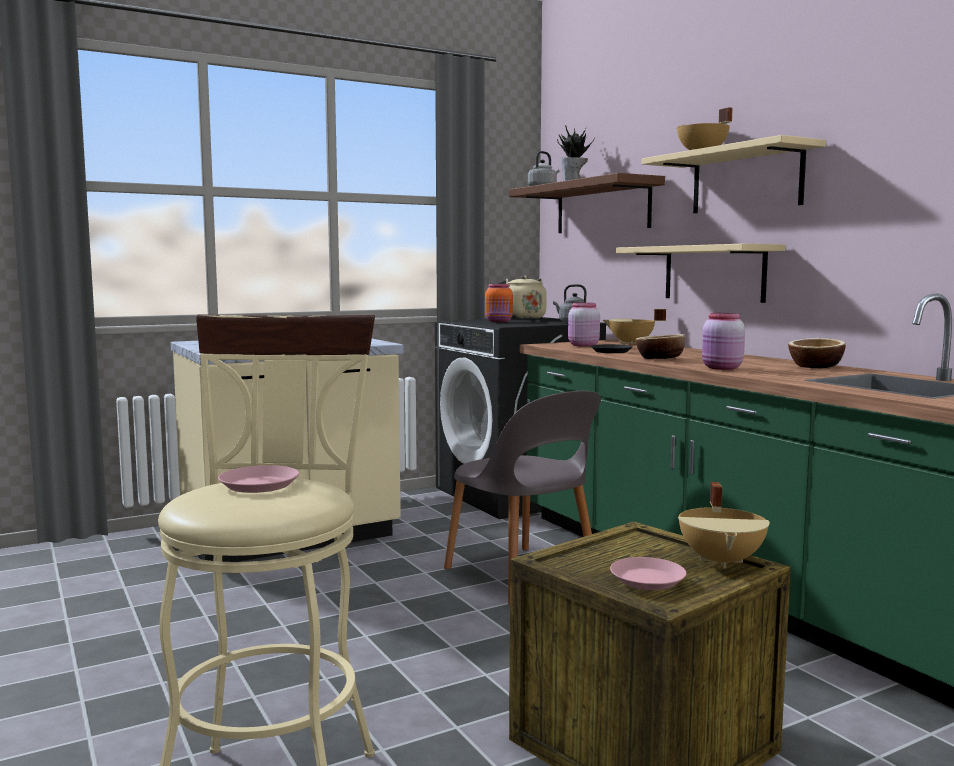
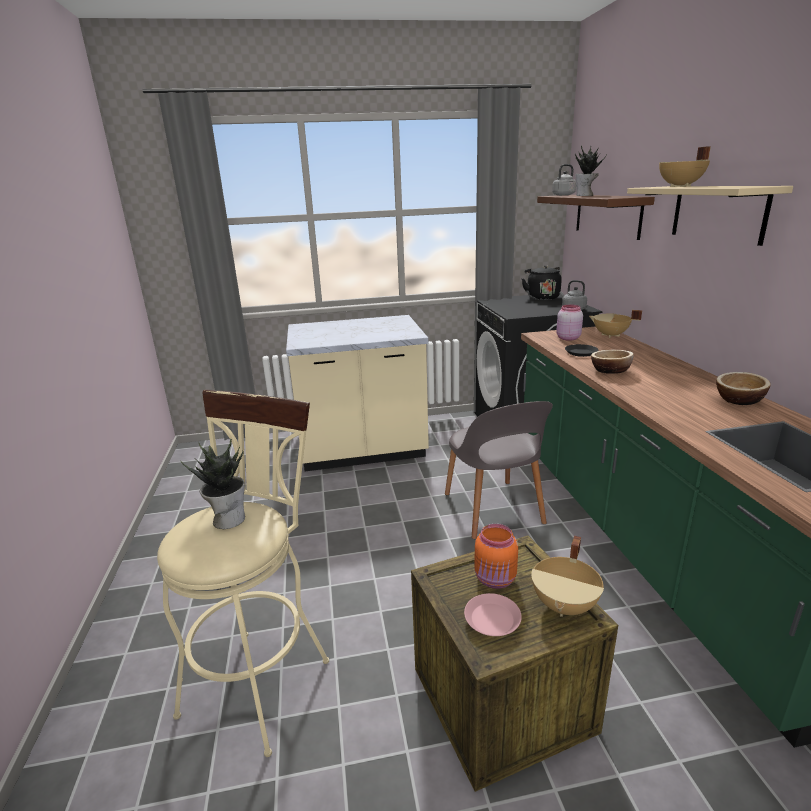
camera: 20 degrees right, 15 degrees up
pink plate [218,465,299,493] -> potted plant [180,439,245,529]
orange jar [485,284,513,322] -> orange jar moved to [474,524,518,589]
beige kettle [497,276,547,319] -> black kettle [522,266,562,300]
beige shelf [616,244,785,303] -> none
pink jar [702,313,745,370] -> none

